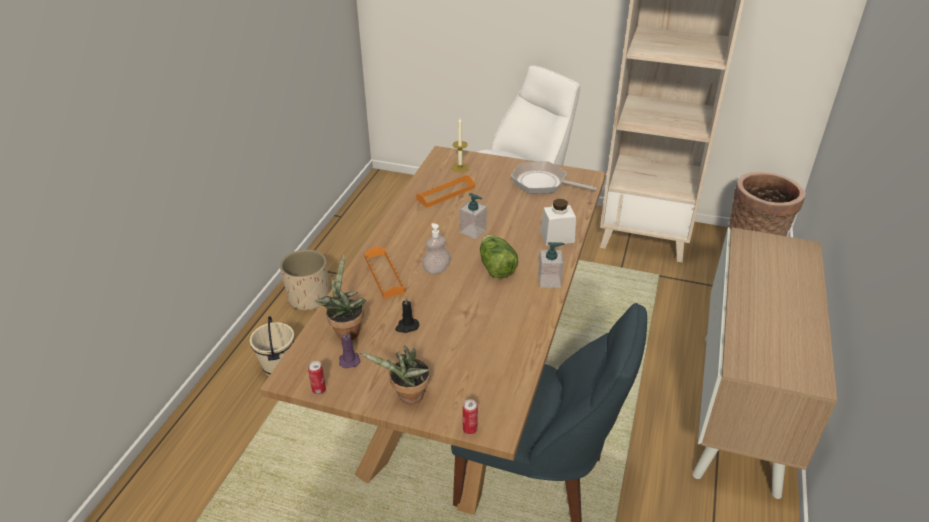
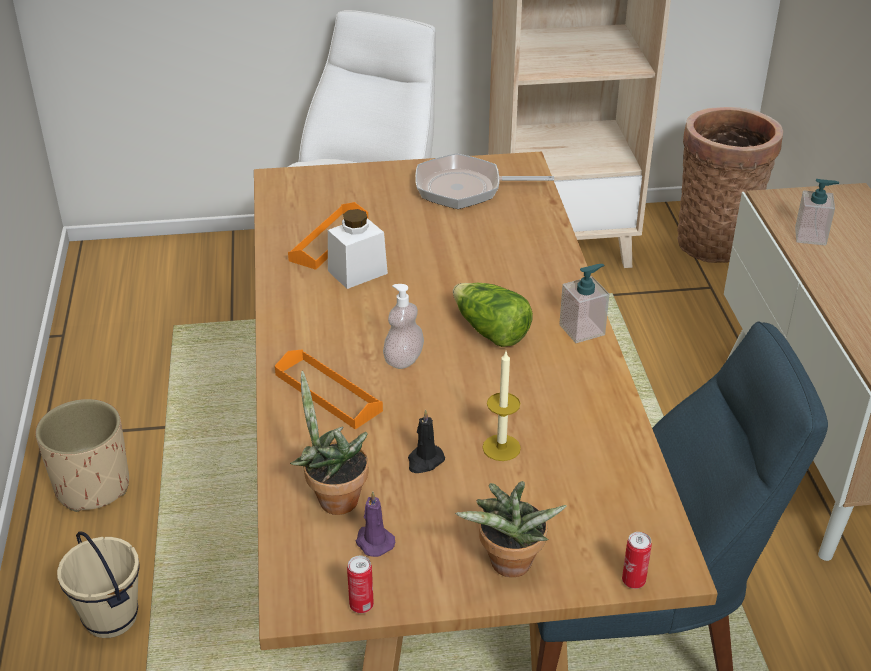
camera: 25 degrees left, 0 degrees up
candle [452,118,469,172] -> candle moved to [482,352,521,461]
soap dispenser [460,193,487,239] -> soap dispenser moved to [795,179,839,245]
white jar [541,199,576,246] -> white jar moved to [328,209,388,289]

